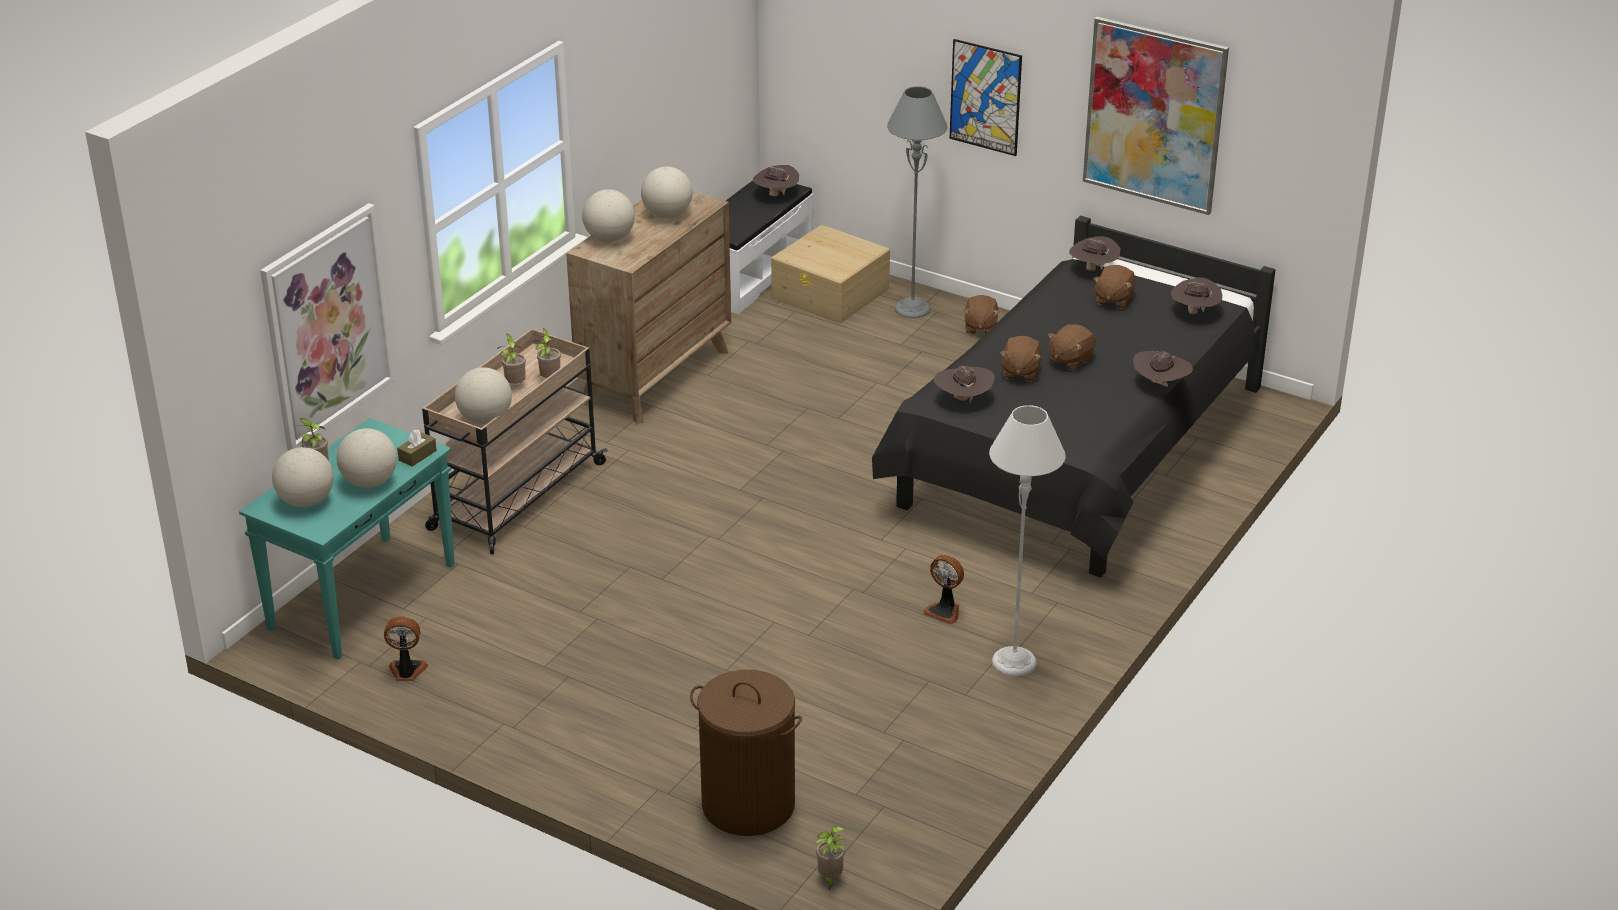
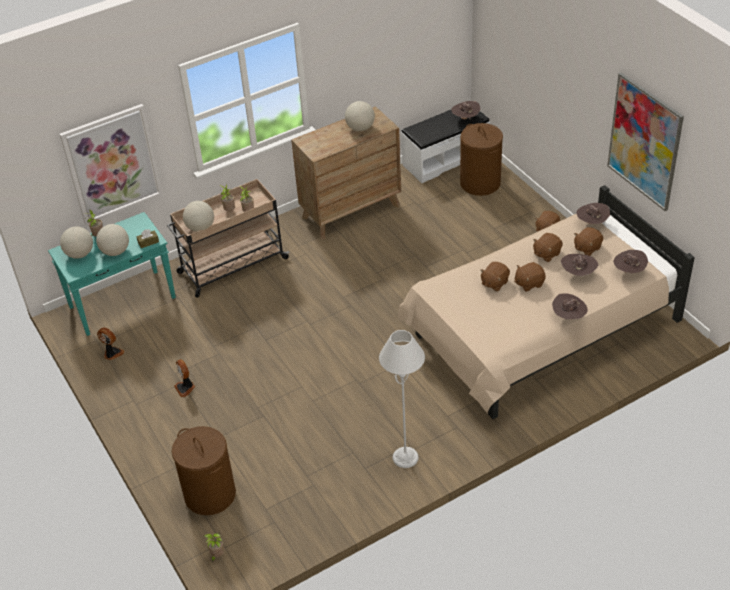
camera: 30 degrees right, 10 degrees up
globe [582,189,635,242] -> none
beige storage box [771,225,891,323] -> brown laundry basket [460,123,503,196]
black bed [872,216,1275,578] -> beige bed [398,185,695,419]
grey floor lamp [887,86,948,318] -> none
fan [923,555,964,624] -> fan moved to [174,359,195,397]
brown hat [934,366,995,403] -> brown hat moved to [561,254,598,278]
picture [949,39,1022,156] -> none
none -> brown plush toy [533,233,563,262]

